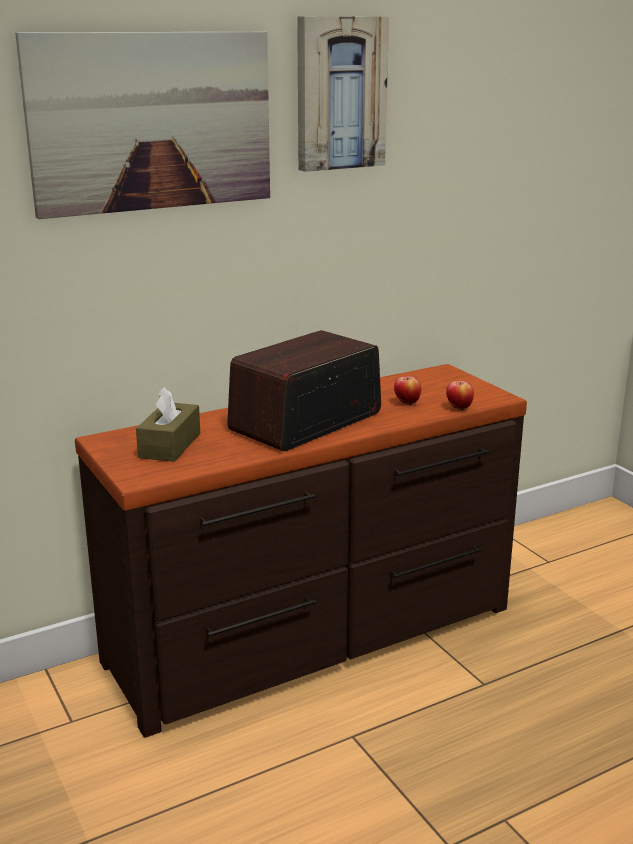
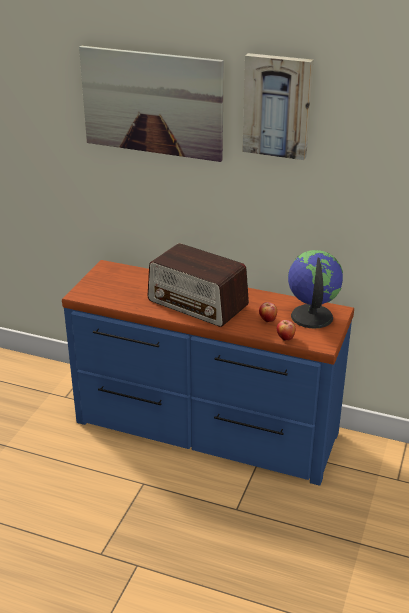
camera: 50 degrees right, 10 degrees up
brown dresser [75,364,527,738] -> blue dresser [62,260,354,486]
brown tissue box [136,387,200,462] -> none
radio [227,330,381,451] -> radio turned 150 degrees counterclockwise [148,243,249,327]
none -> globe [288,250,343,328]

